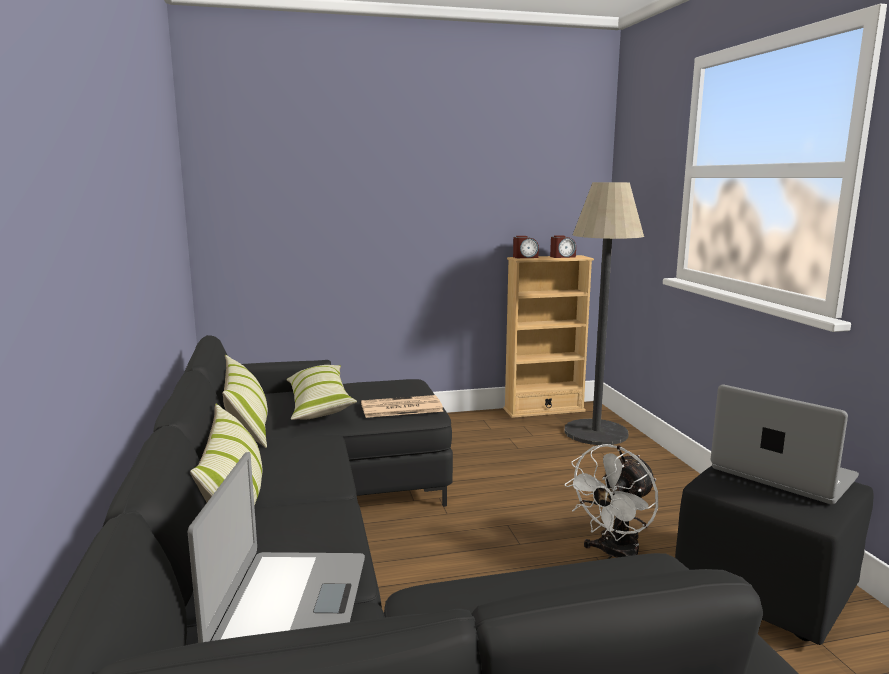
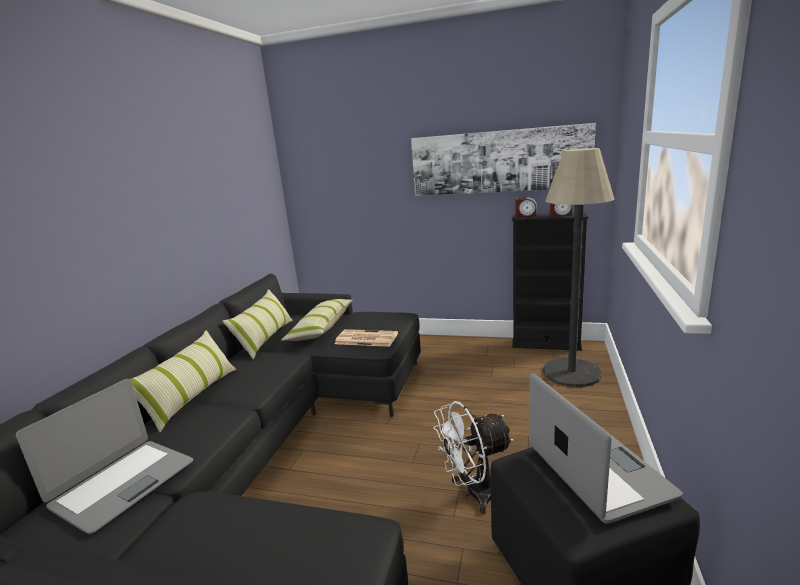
camera: 30 degrees right, 5 degrees up
beige bookcase [503,255,594,418] -> black bookcase [512,213,589,351]
none -> picture [411,123,596,196]

